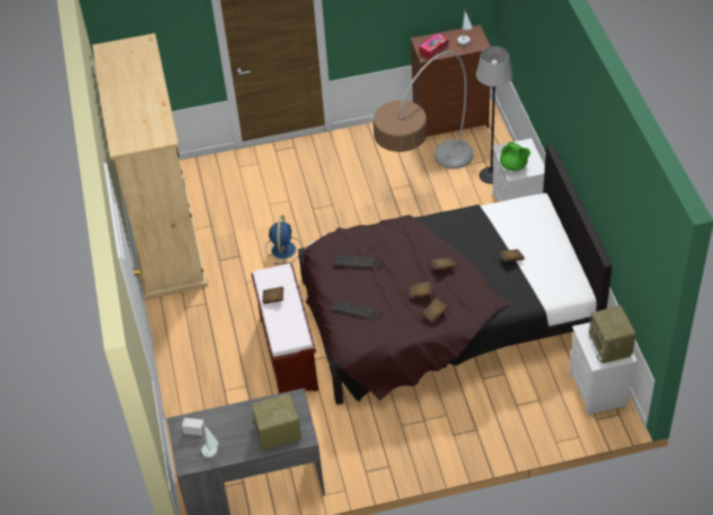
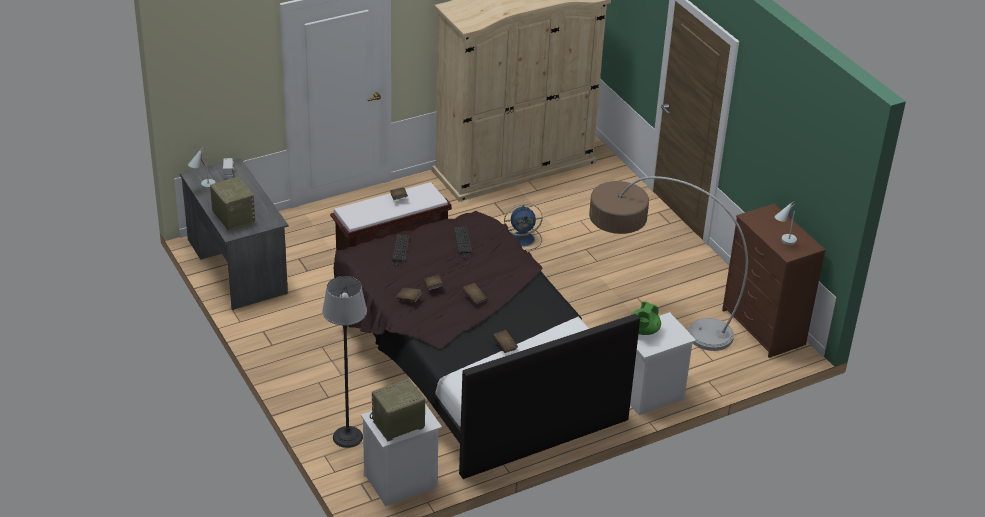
camera: 70 degrees right, 10 degrees down
tissue box [419,33,449,59] -> none
floor lamp [476,46,512,184] -> floor lamp moved to [322,276,367,448]

